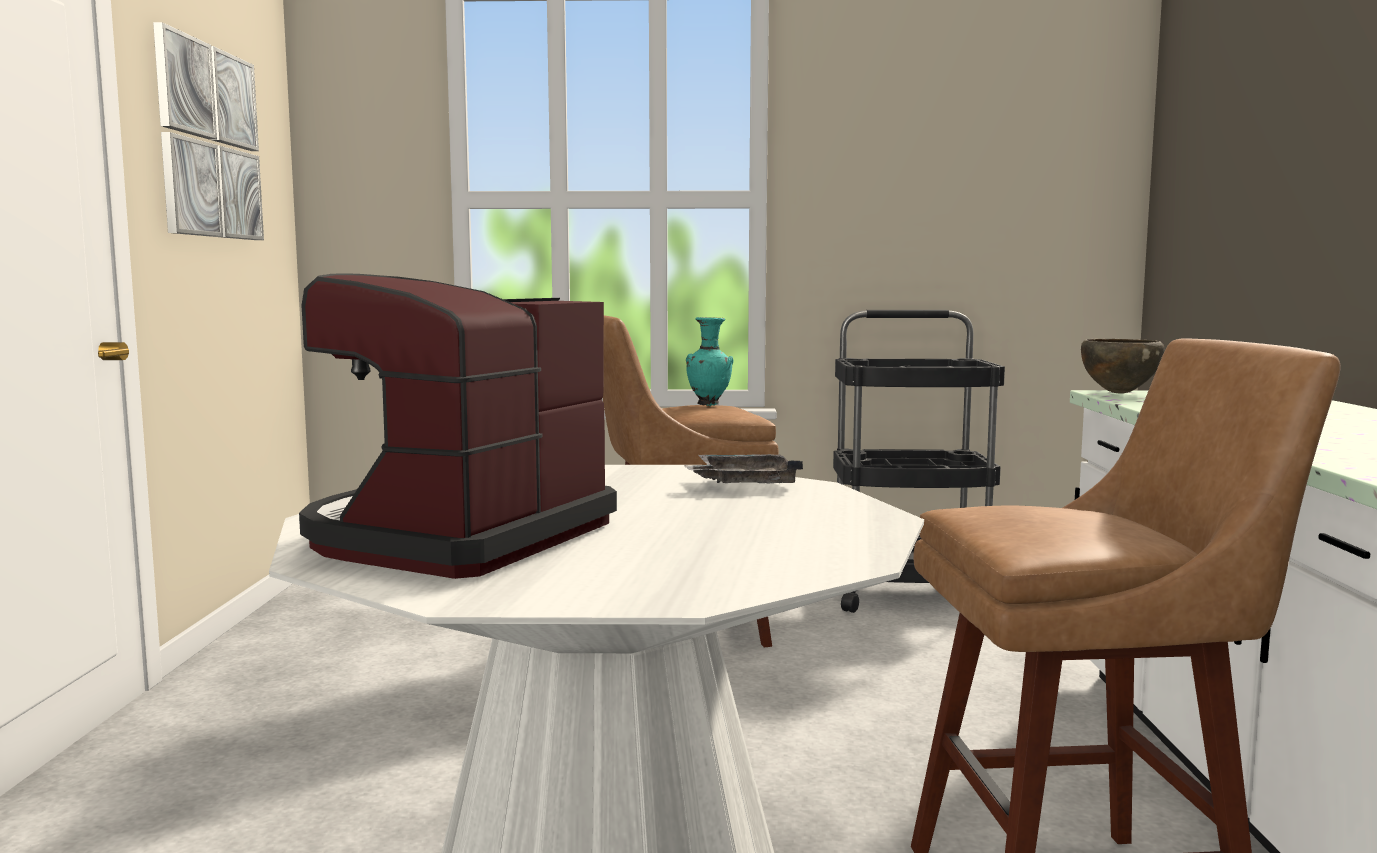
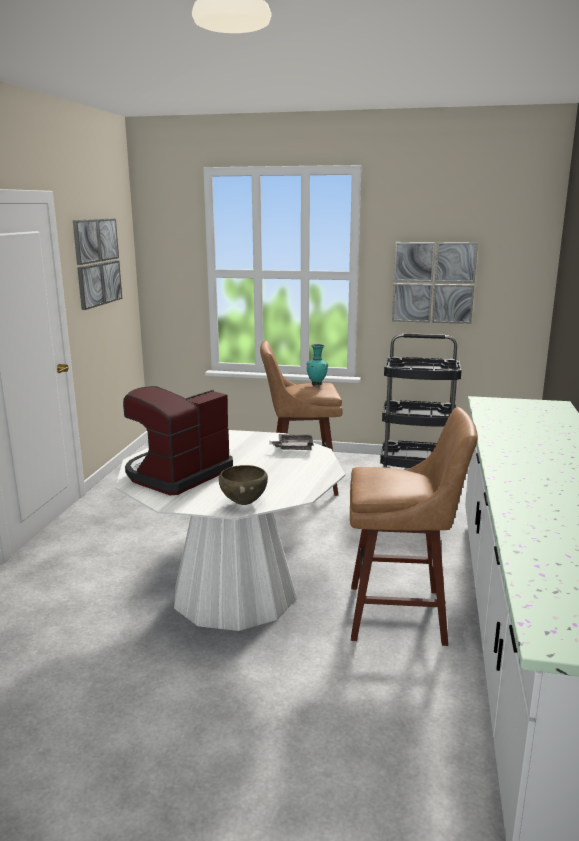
camera: 10 degrees right, 10 degrees up
brown bowl [1081,339,1164,394] -> brown bowl moved to [219,465,268,505]
none -> picture [392,242,478,324]

